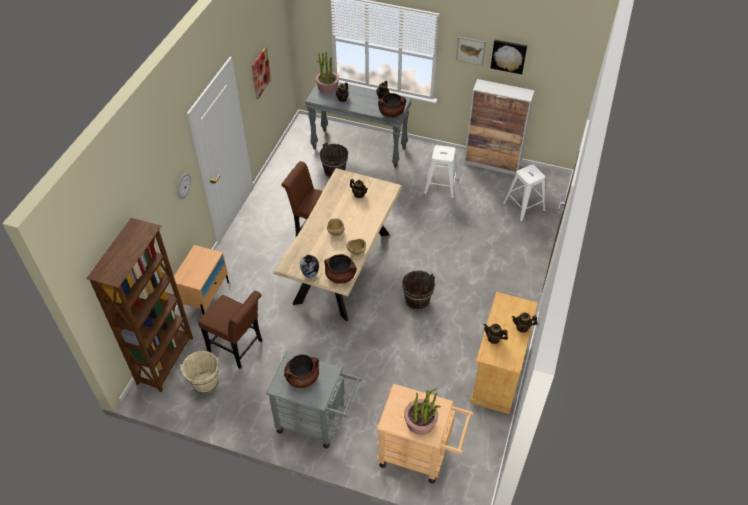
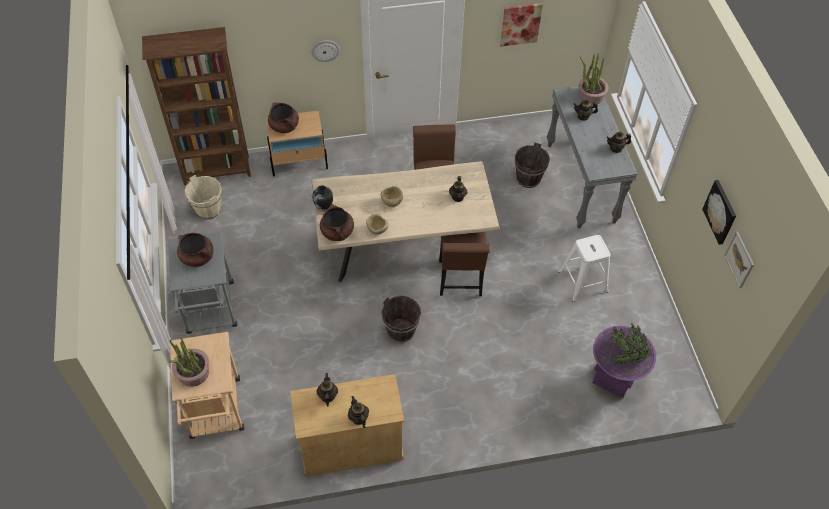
camera: 60 degrees right, 5 degrees up
brown chair [198,291,262,369] -> brown chair moved to [439,232,490,296]
brown cooking pot [378,93,406,118] -> brown cooking pot moved to [268,103,299,133]
picture [456,37,486,66] -> picture moved to [724,232,754,288]
cabinet [464,79,535,175] -> none
white stool [503,165,545,222] -> purple planter [593,323,656,399]

